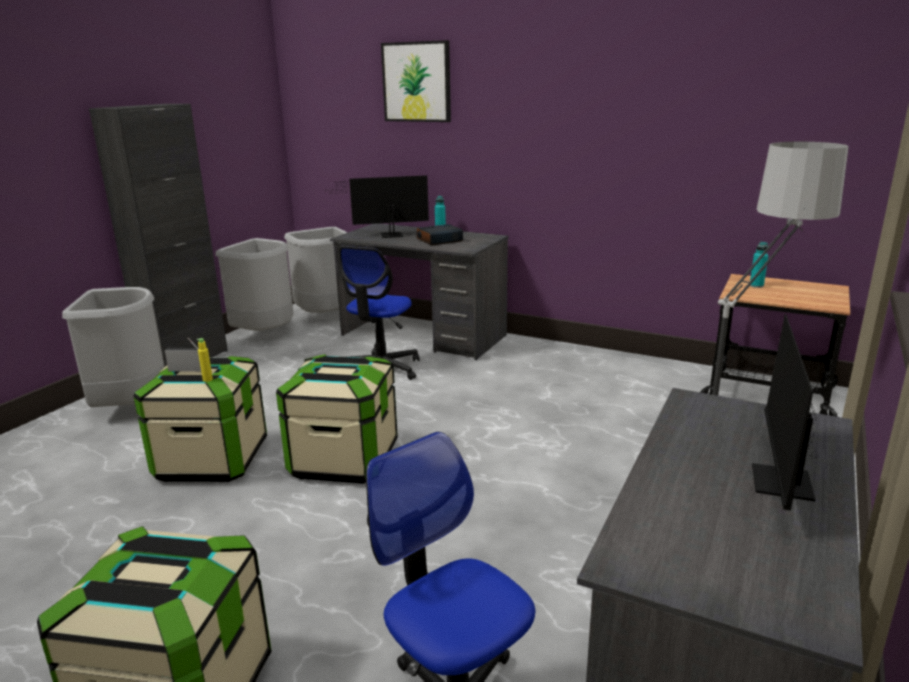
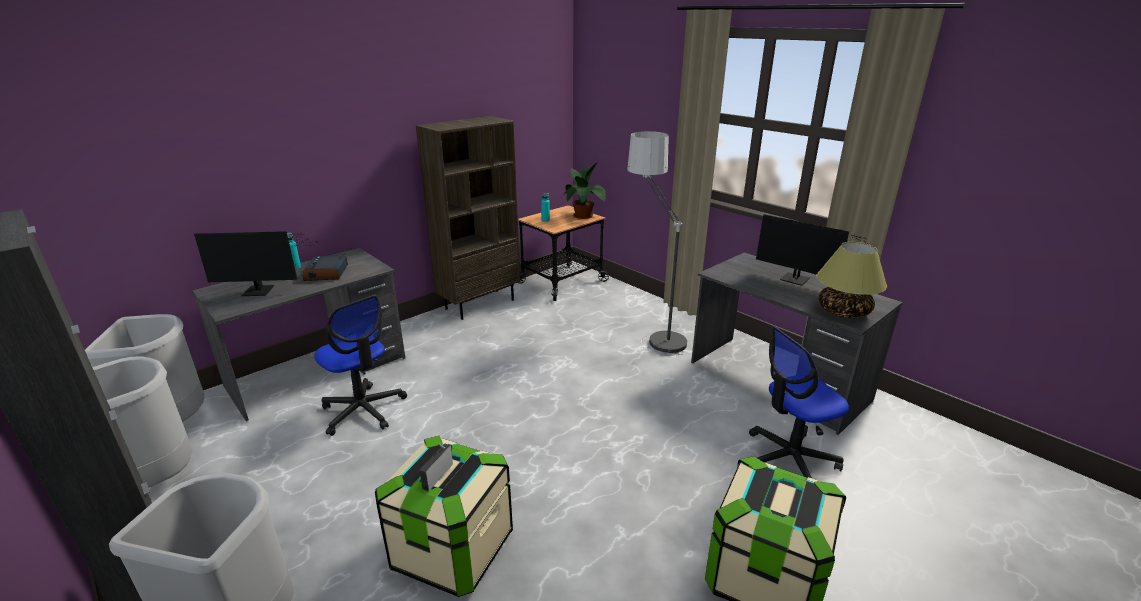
camera: 70 degrees left, 5 degrees up
yellow bottle [197,338,213,382] -> none
storage box [276,354,398,484] -> none
monitor [324,175,429,238] -> monitor turned 105 degrees counterclockwise [194,231,315,296]
picture [381,40,451,122] -> none
none -> brown bookcase [416,116,520,320]
none -> potted plant [562,162,609,219]
none -> table lamp [817,242,887,318]

